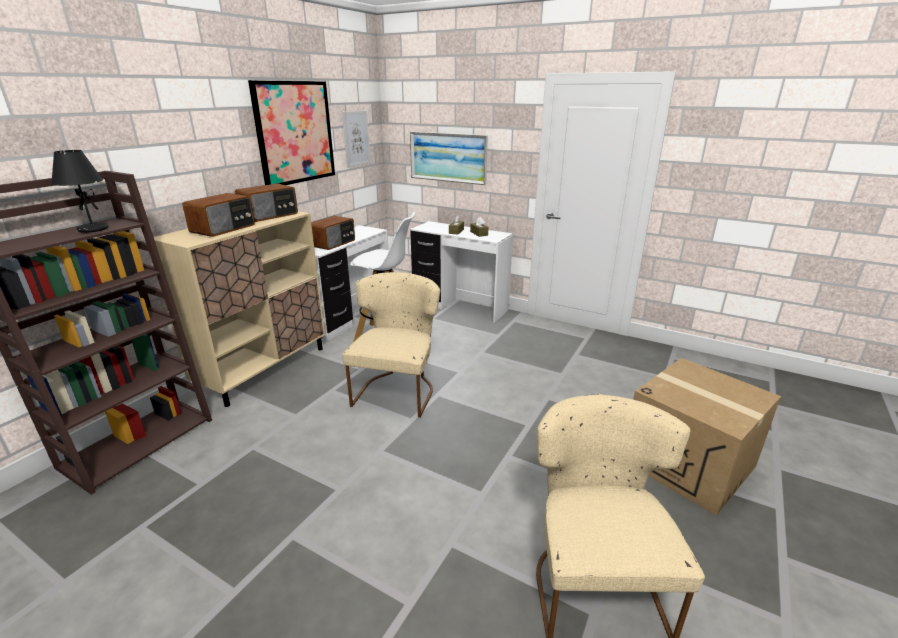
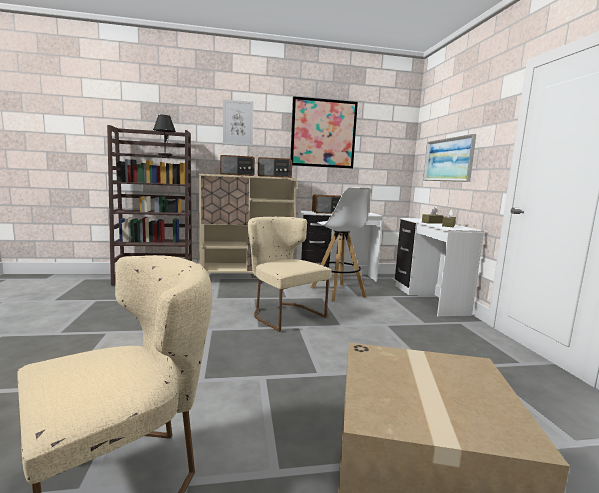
camera: 50 degrees right, 15 degrees down
picture [342,111,370,168] -> picture moved to [223,99,254,146]
beige chair [342,272,440,418] -> beige chair turned 105 degrees counterclockwise [248,217,331,332]

